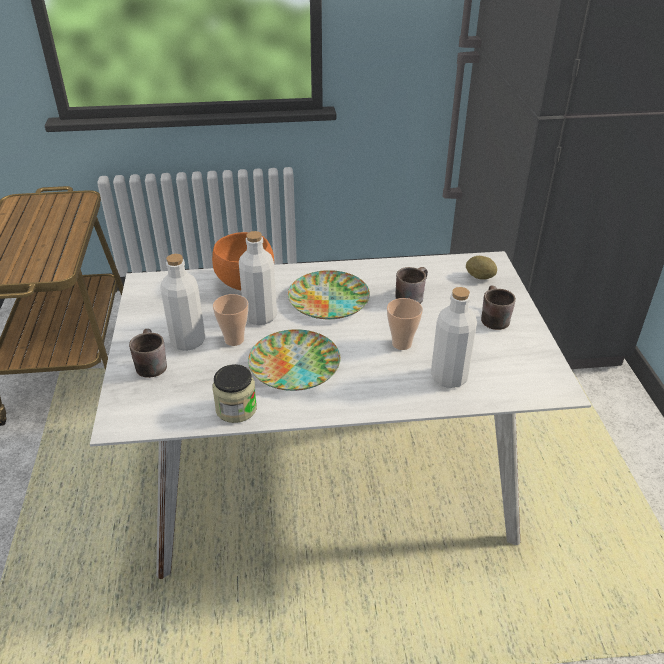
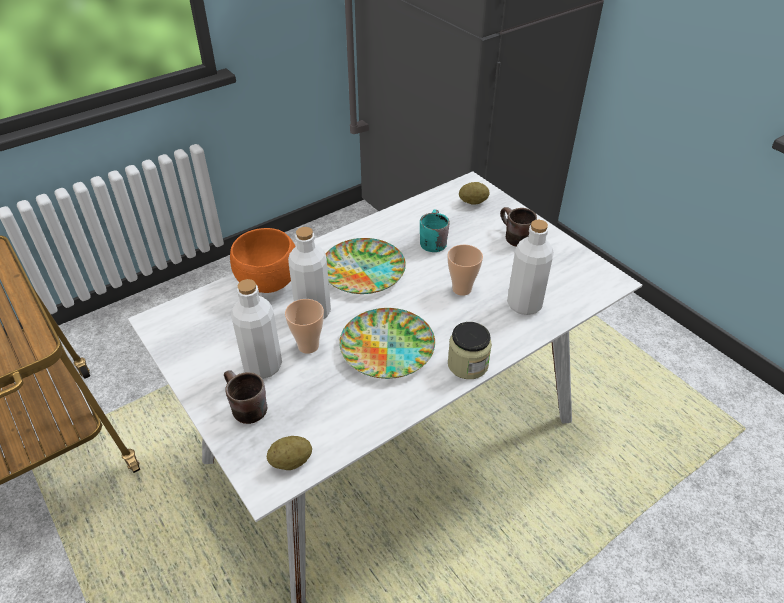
camera: 30 degrees left, 5 degrees up
jar [212,364,257,423] -> jar moved to [448,322,492,379]
brown mug [396,267,428,304] -> turquoise mug [420,210,450,252]
none -> potato [267,436,312,470]

